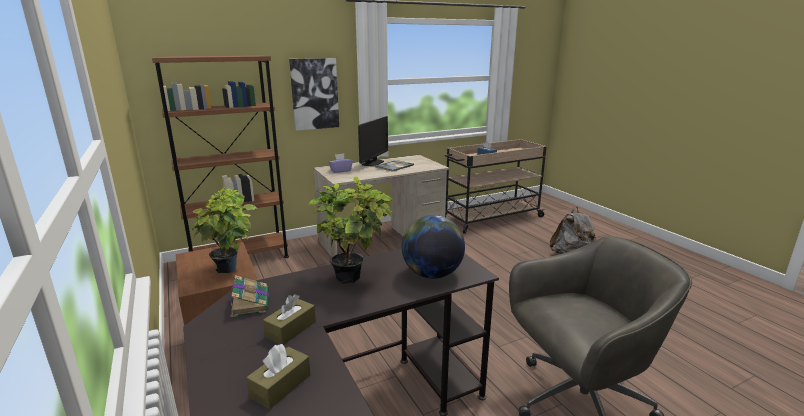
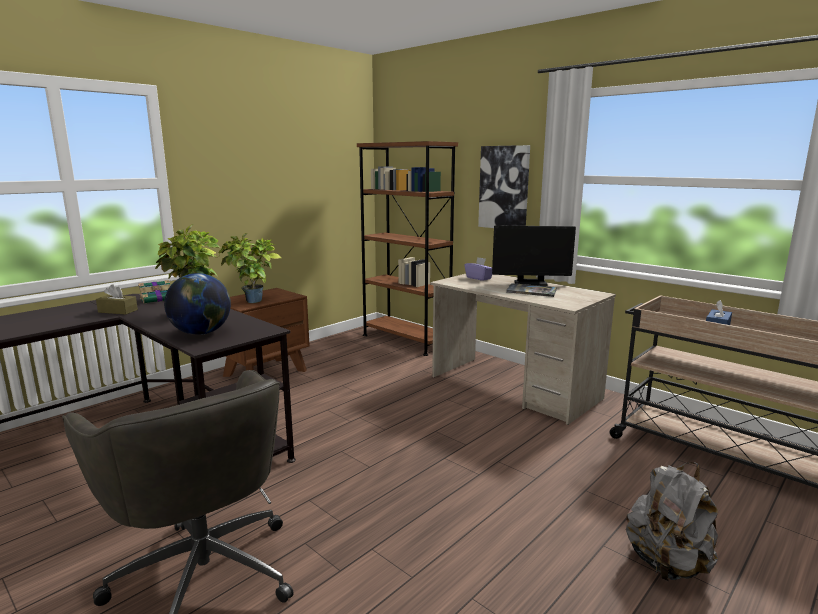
camera: 70 degrees right, 5 degrees down
brown tissue box [246,344,311,409] -> none

